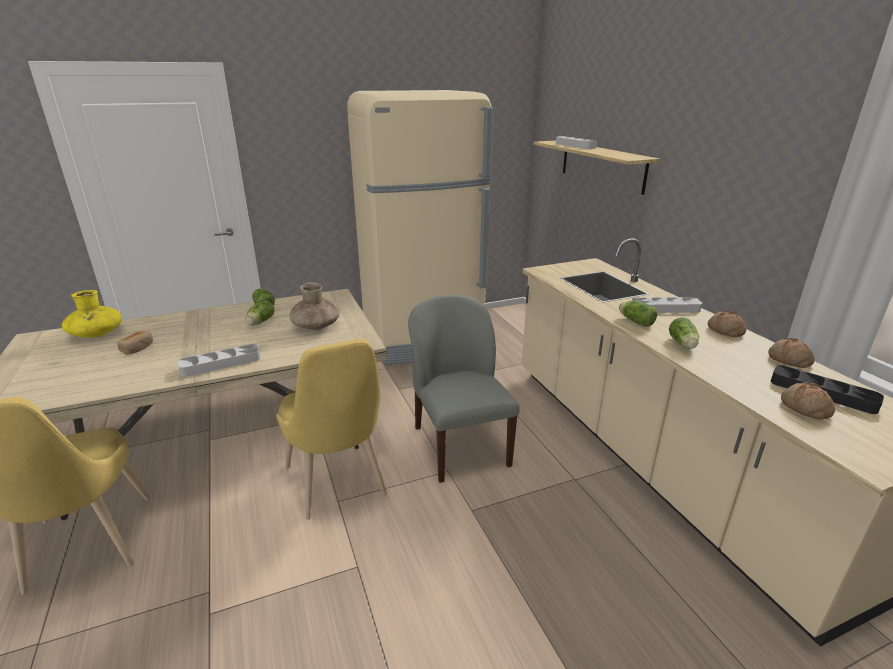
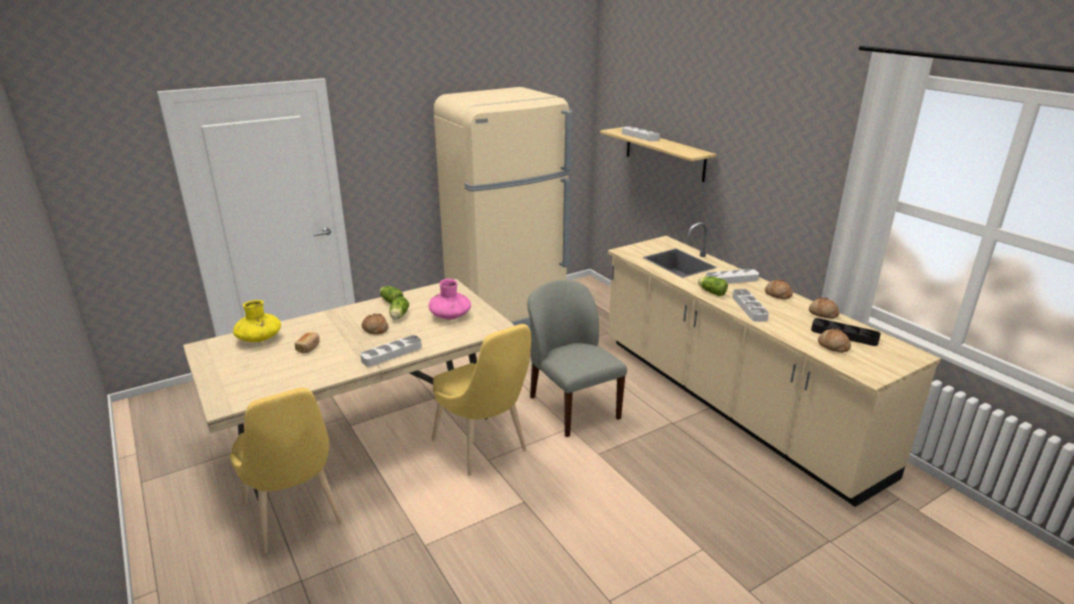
camera: 10 degrees left, 0 degrees up
brown vase [289,282,340,330] -> pink vase [429,279,471,320]
lettuce [669,317,699,349] -> grey tray [732,289,769,322]
none -> bread [362,314,388,335]

